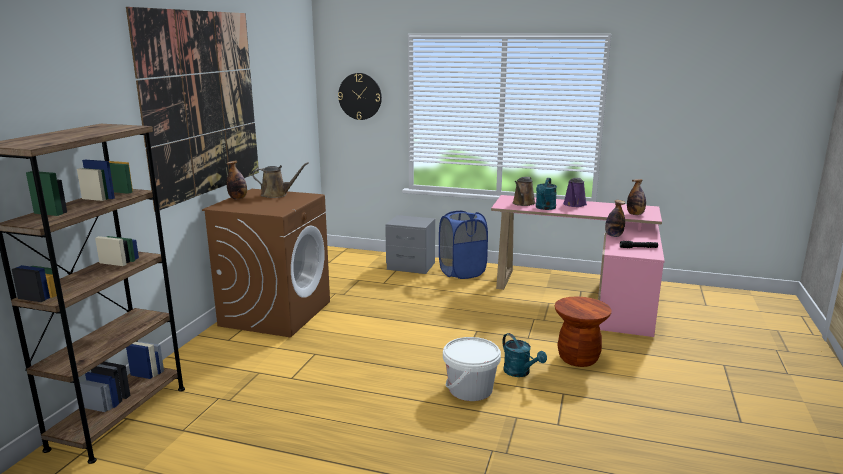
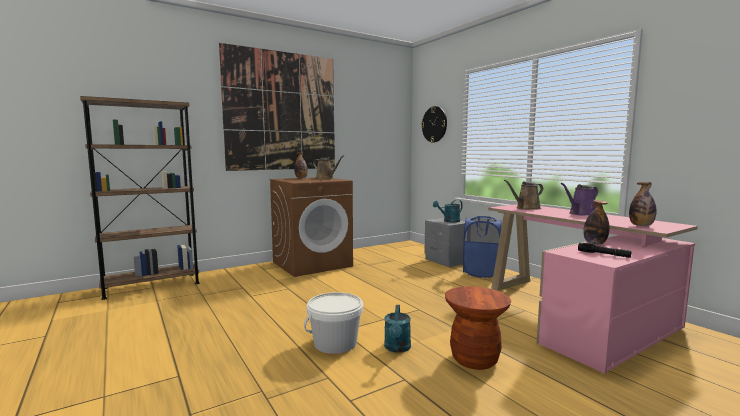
camera: 40 degrees right, 10 degrees down
turquoise watering can [536,178,557,210] -> turquoise watering can moved to [433,200,463,223]

